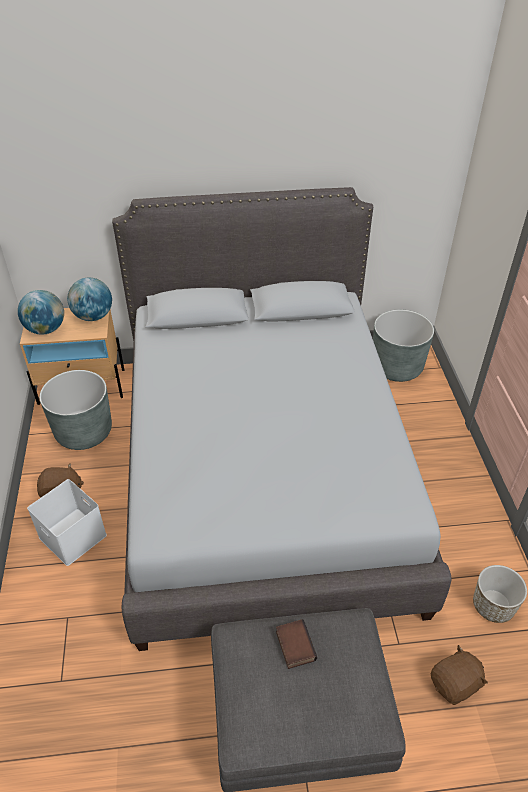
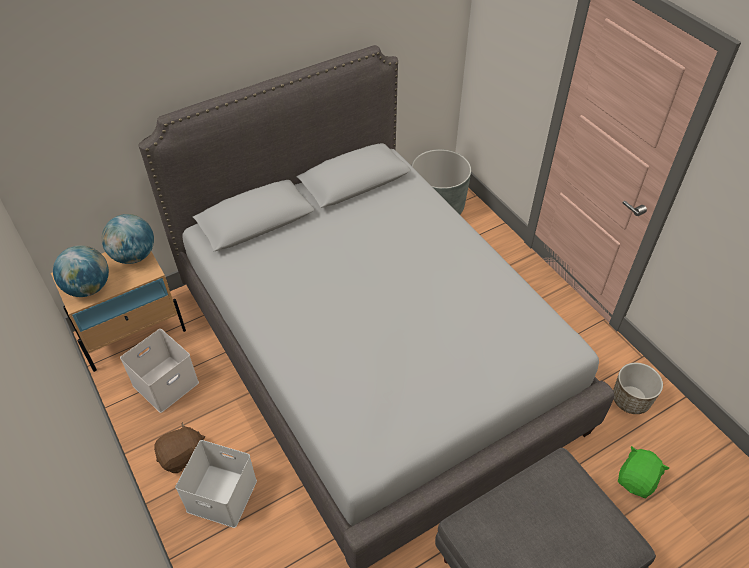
camera: 25 degrees left, 5 degrees up
grey planter [39,370,112,450] -> white storage box [120,329,199,413]
book [276,619,317,669] -> none
brown plush toy [431,645,488,705] -> green plush toy [618,446,669,498]

